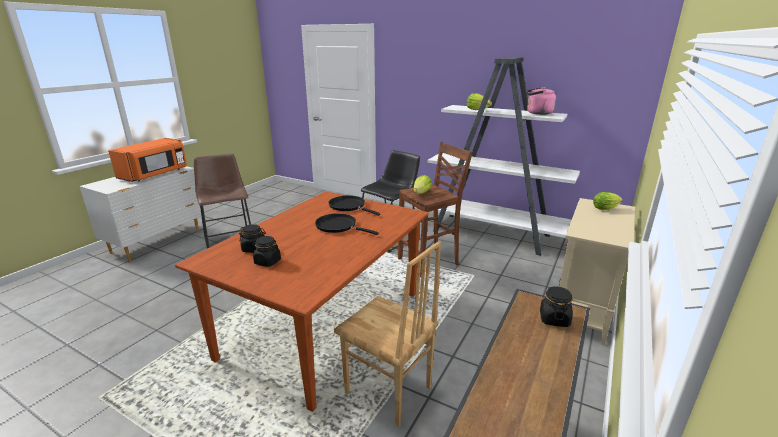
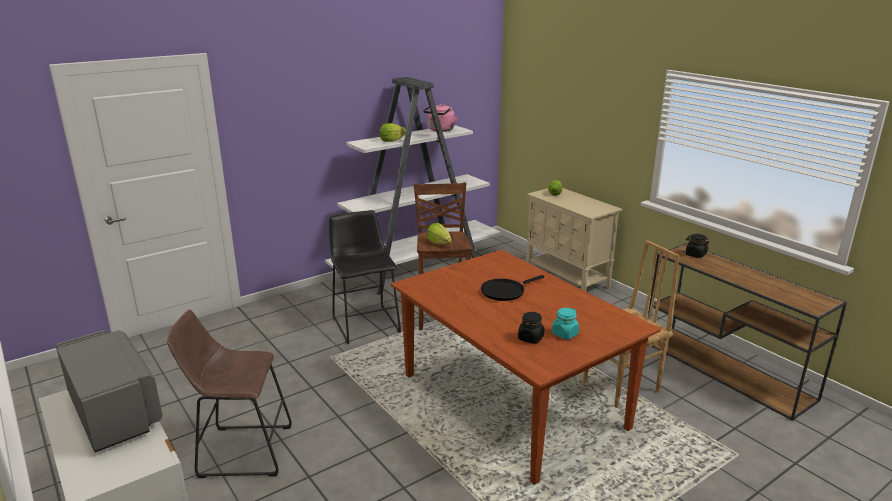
camera: 65 degrees left, 0 degrees up
orange microwave [108,138,187,182] -> grey microwave [55,329,163,452]
black jar [252,236,281,267] -> turquoise jar [552,308,579,339]
black frying pan [328,195,380,216] -> none

